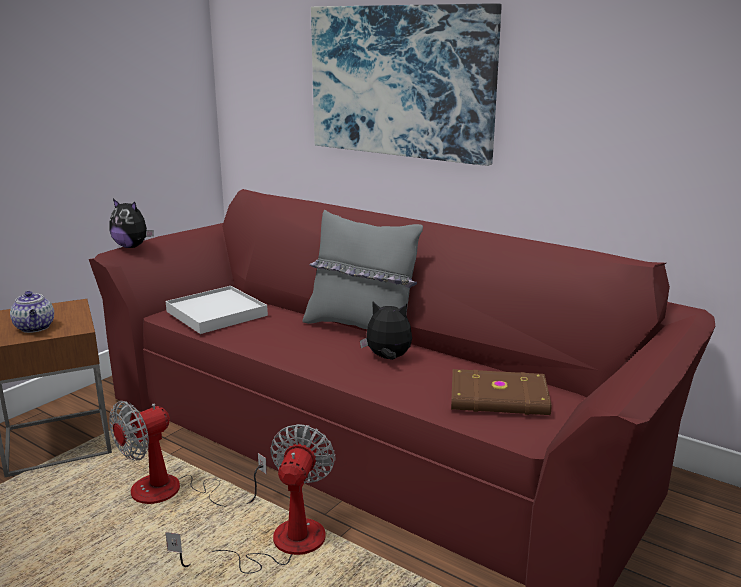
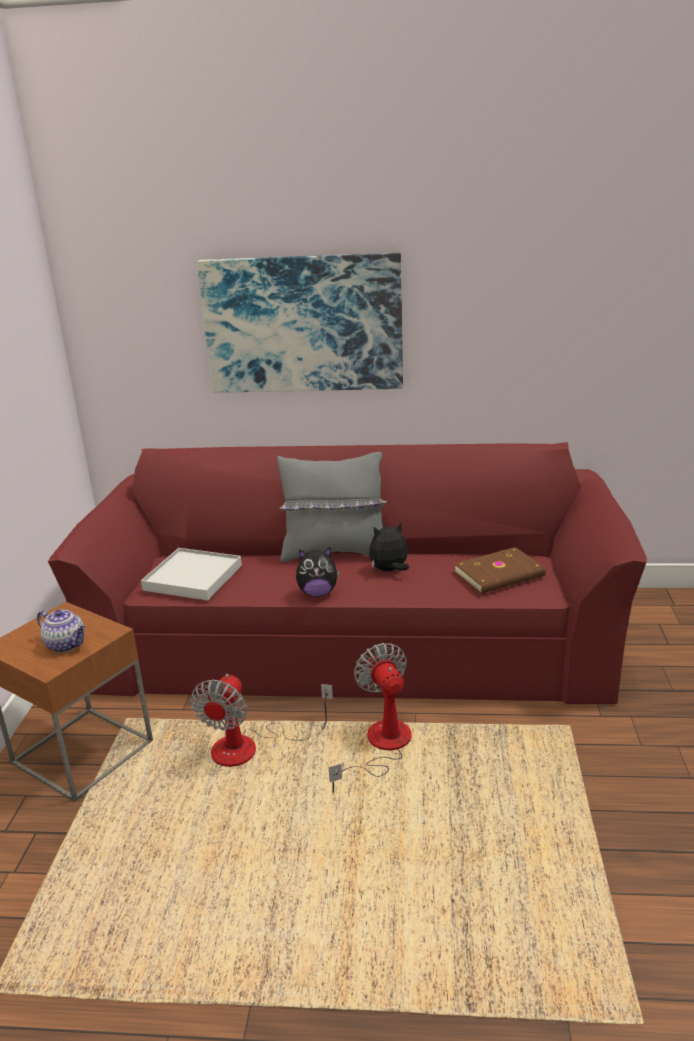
camera: 30 degrees left, 5 degrees up
plush toy [109,199,154,248] -> plush toy moved to [296,548,340,596]

